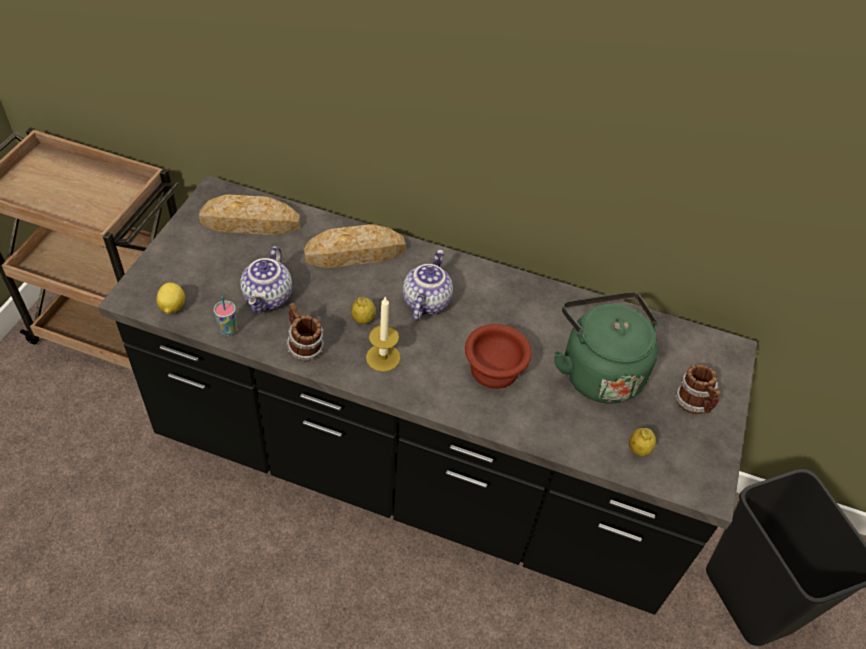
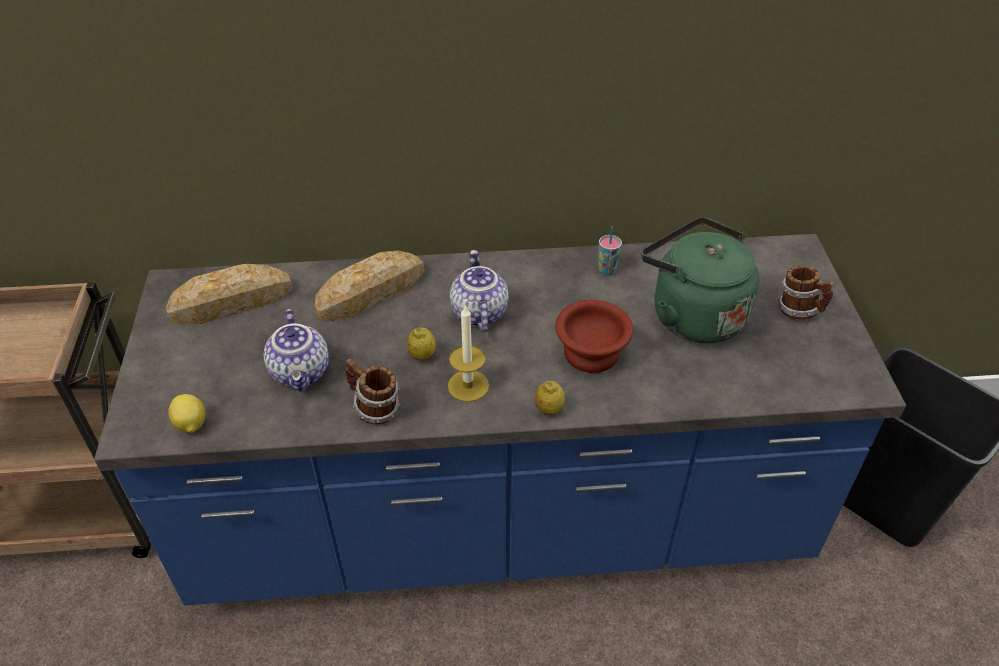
camera: 20 degrees left, 5 degrees down
black counter [98,175,757,615] -> blue counter [94,234,906,606]
cup [214,296,237,336] -> cup moved to [598,227,622,275]
lemon [629,428,656,456] -> lemon moved to [535,381,565,415]

